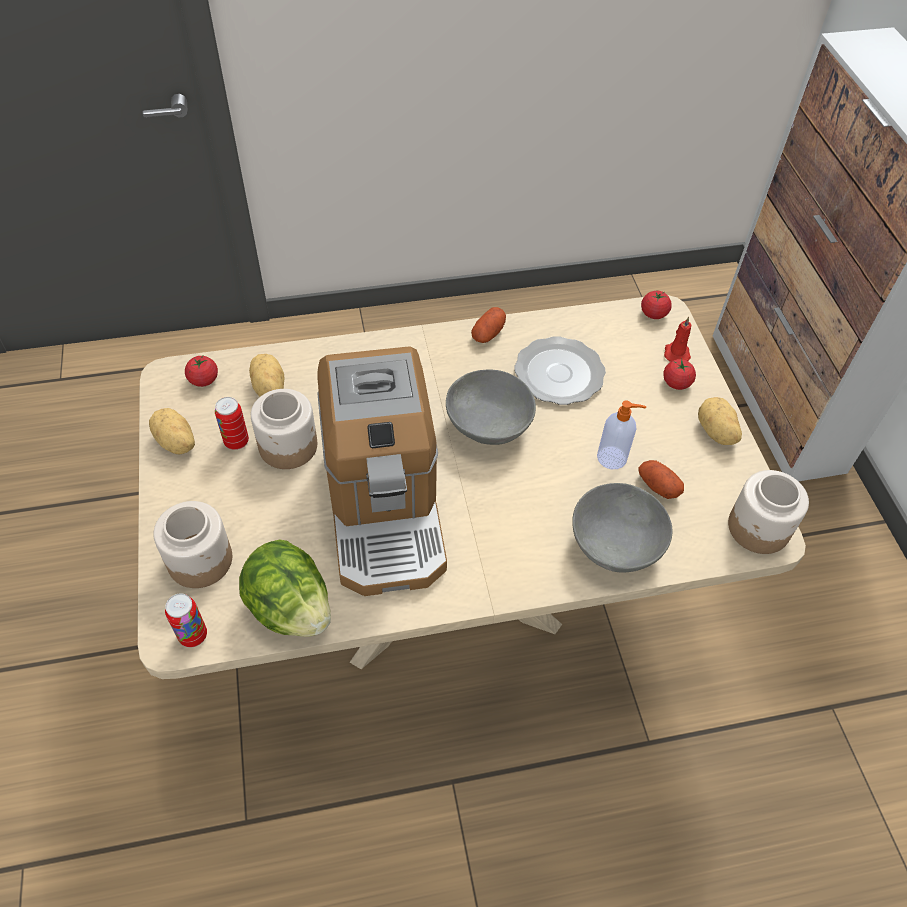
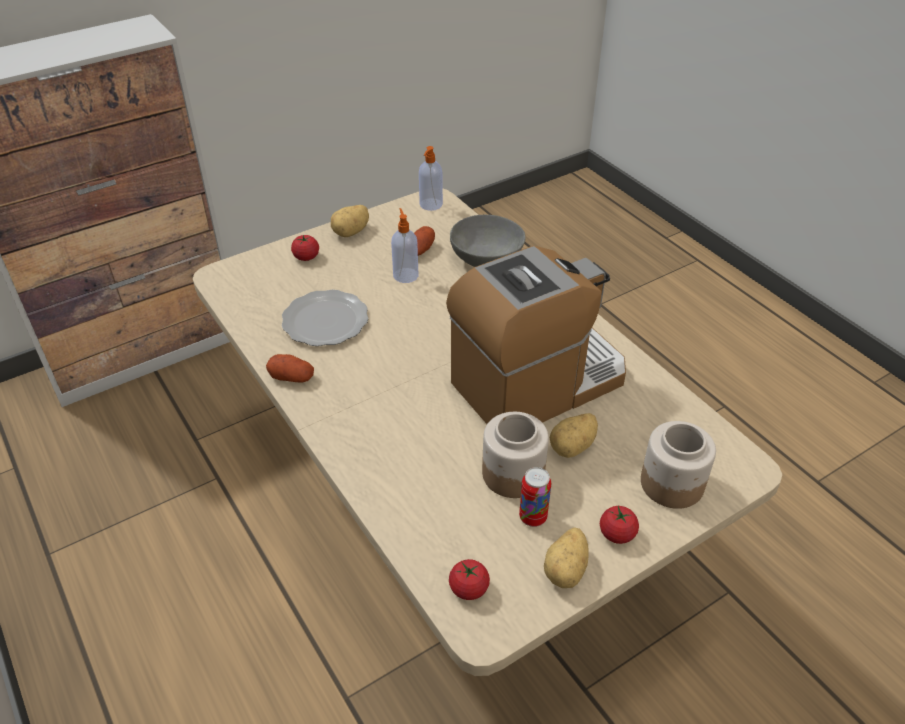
camera: 110 degrees left, 10 degrees down
can [165,593,207,647] -> none
lettuce [239,540,331,637] -> none
potato [249,354,285,397] -> potato moved to [550,413,598,458]
grey bowl [446,369,536,445] -> none
tomato [641,291,672,319] -> tomato moved to [600,506,639,544]
red candle [664,317,692,362] -> none
jar [728,470,809,554] -> soap dispenser [419,146,443,211]

